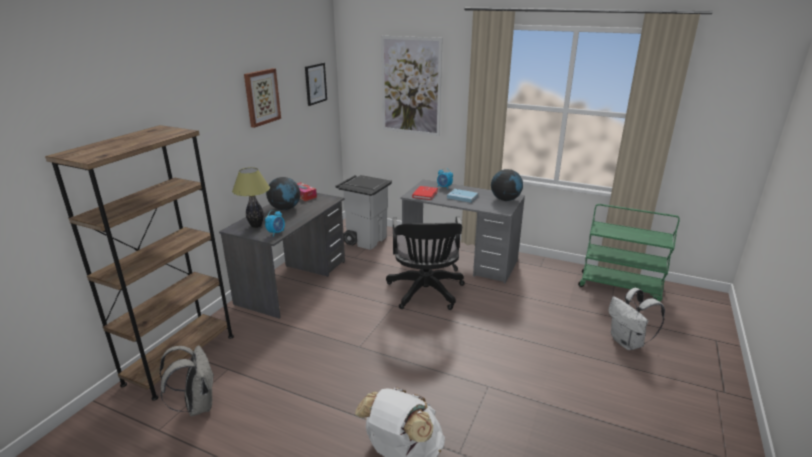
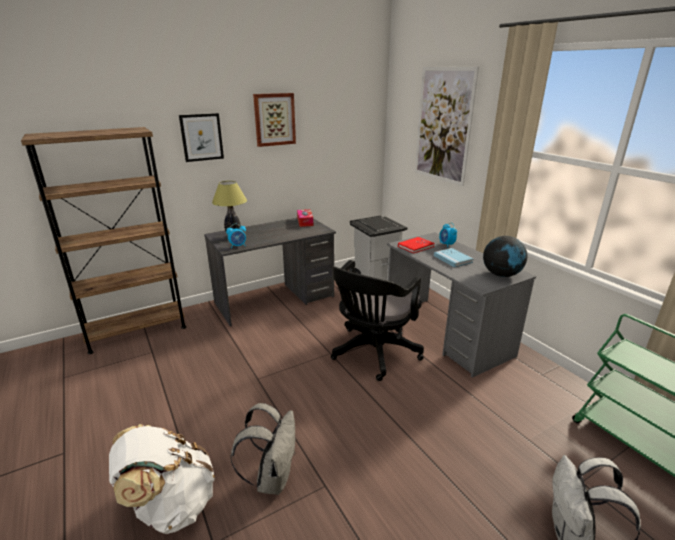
camera: 35 degrees right, 0 degrees up
grey backpack [159,345,214,416] -> grey backpack moved to [231,403,296,495]
globe [266,177,300,210] -> none
picture [305,63,327,106] -> picture moved to [179,113,224,162]

